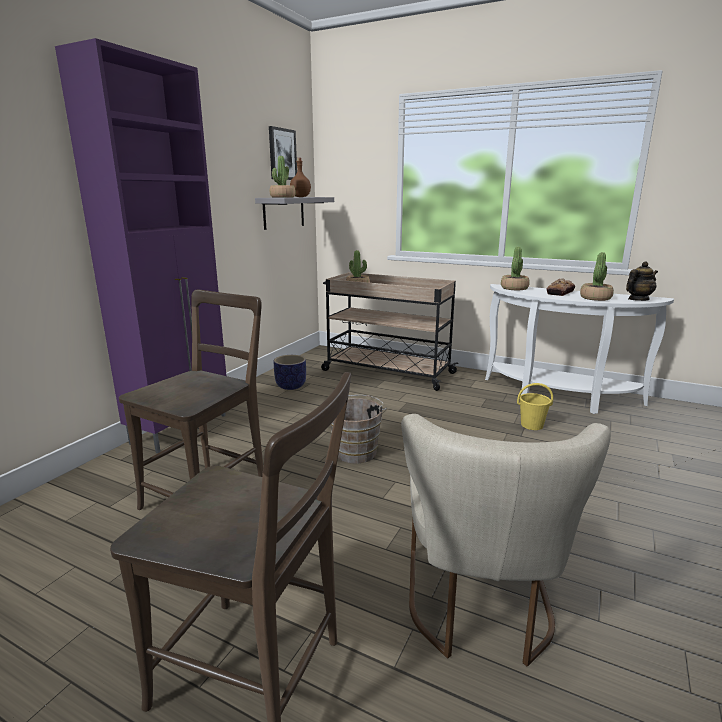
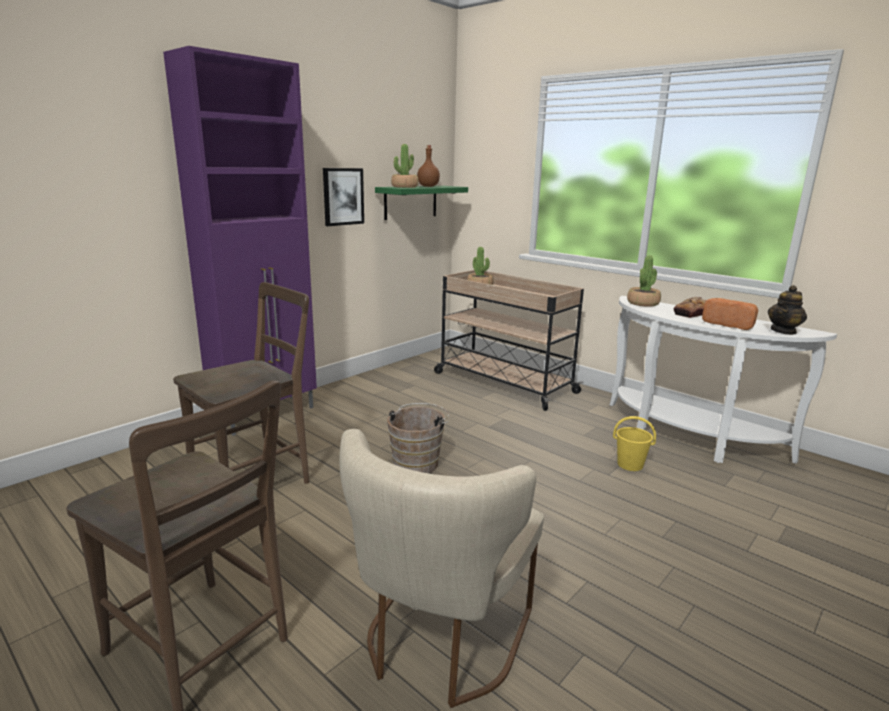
camera: 15 degrees right, 0 degrees up
grey shelf [255,197,334,230] -> green shelf [375,186,468,220]
picture [269,126,297,180] -> picture moved to [323,168,364,226]
planter [274,355,306,390] -> none
potted plant [580,252,614,301] -> bread [702,298,758,330]
teapot [626,261,658,301] -> teapot turned 150 degrees clockwise [768,285,807,335]

